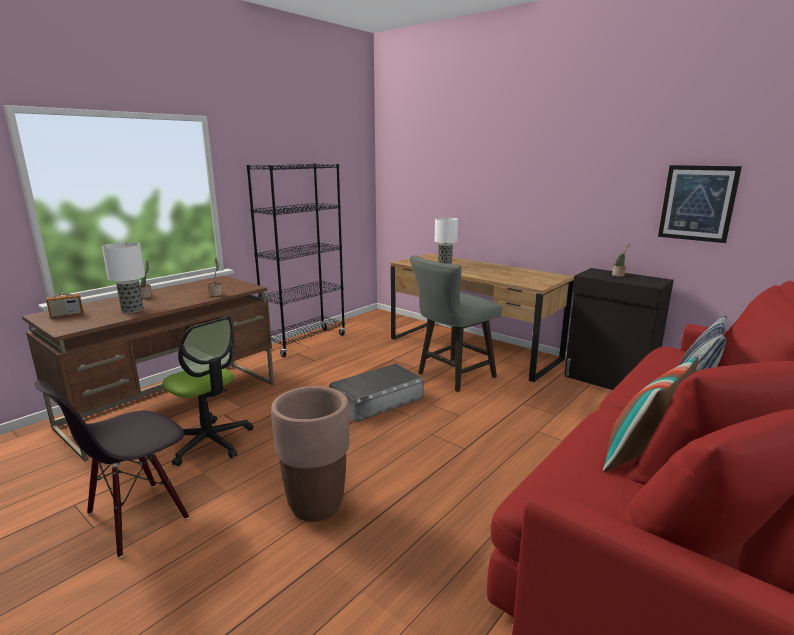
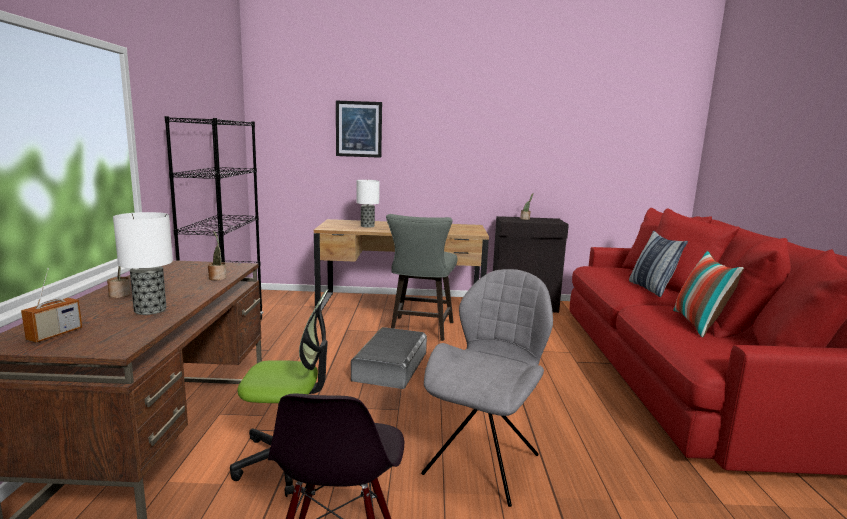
camera: 40 degrees left, 5 degrees down
brown planter [271,386,349,522] -> grey chair [421,269,553,507]
picture [658,165,742,243] -> picture moved to [336,101,382,158]

